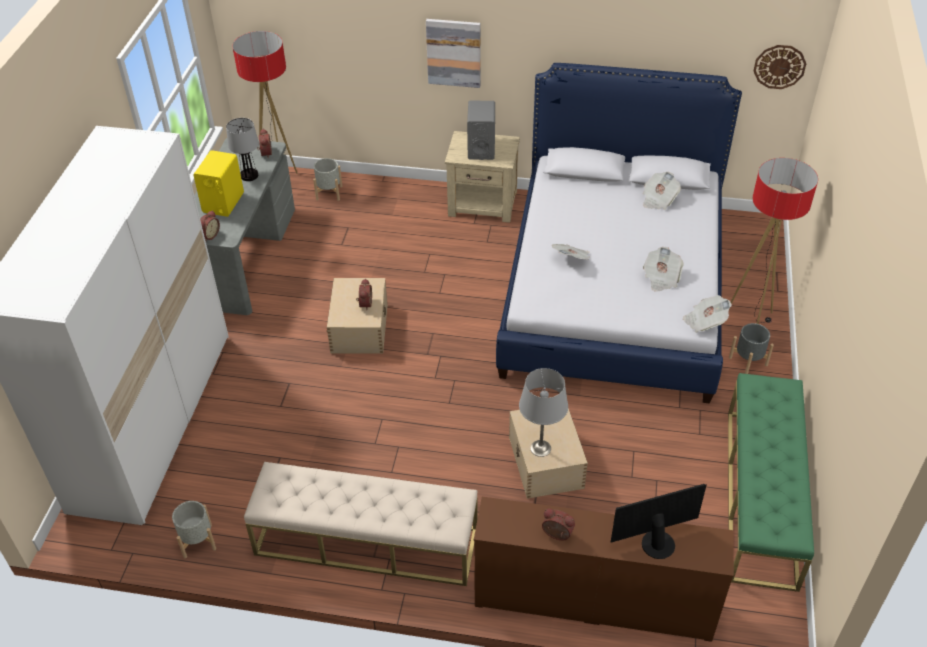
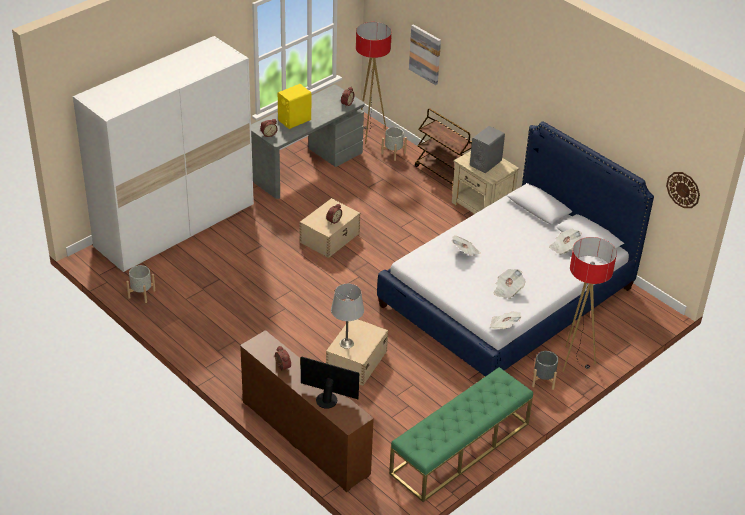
camera: 35 degrees right, 5 degrees down
table lamp [226,118,259,181] -> none
beige bench [244,462,478,586] -> none
picture [426,19,480,88] -> picture moved to [409,24,441,85]
none -> brown cart [415,108,472,186]

